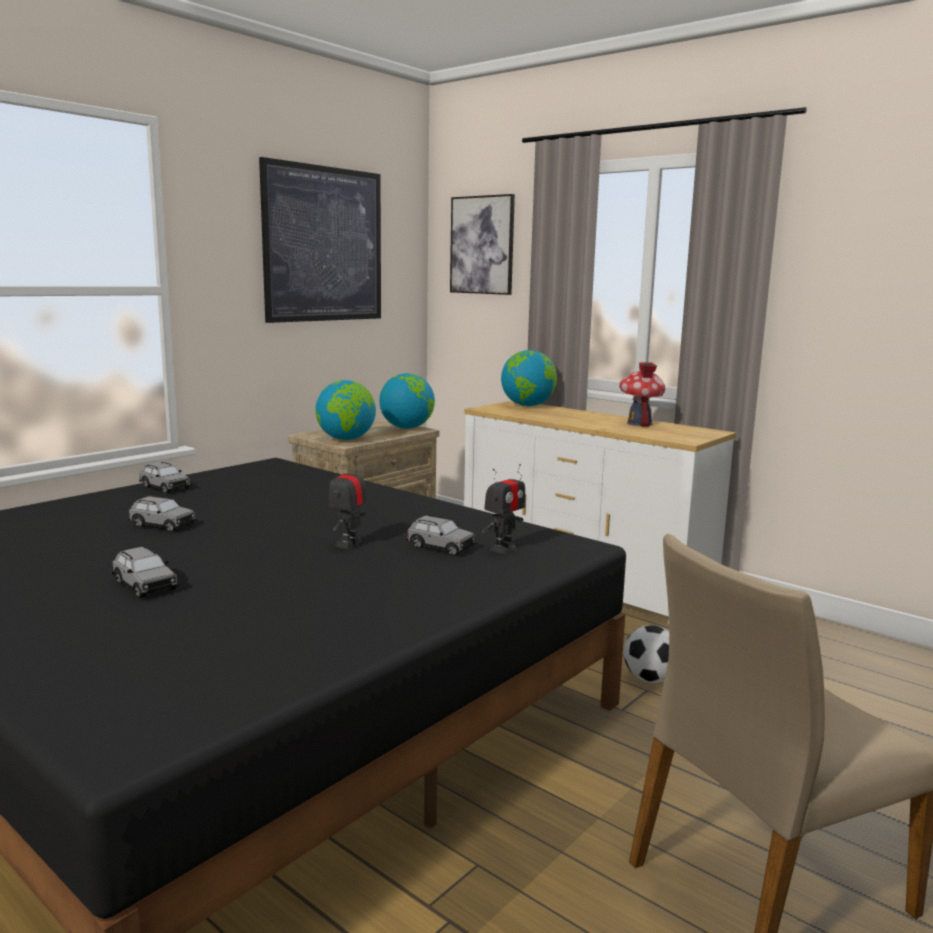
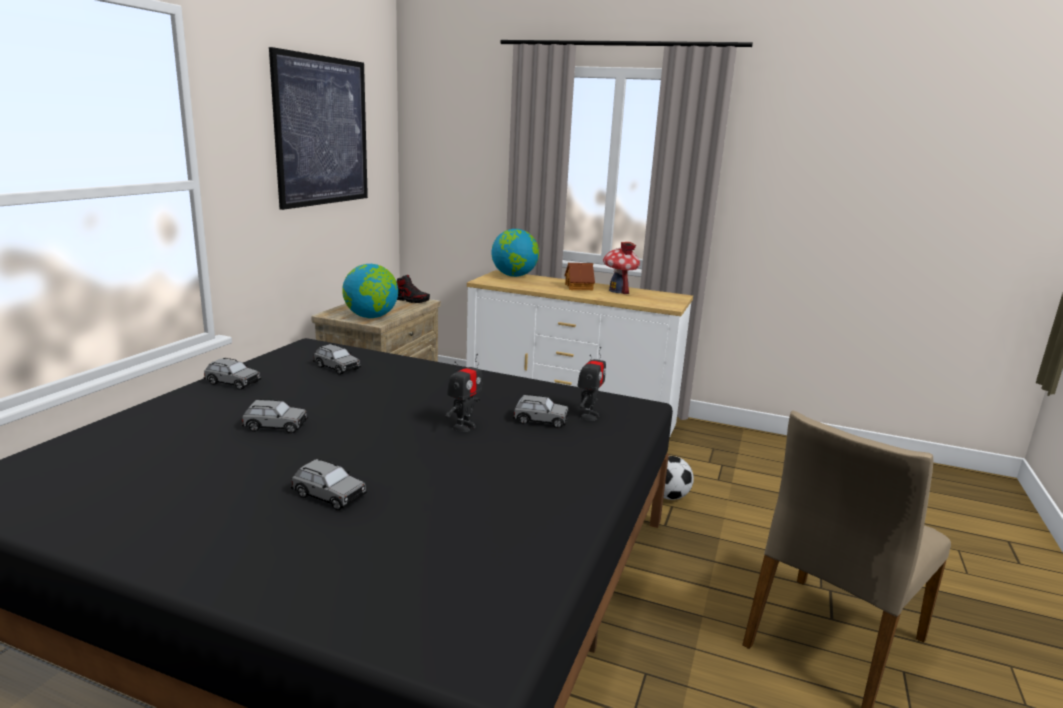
camera: 20 degrees left, 5 degrees up
toy robot [329,456,367,549] -> toy robot turned 150 degrees counterclockwise [446,354,482,432]
globe [379,373,435,429] -> shoe [397,275,430,303]
picture [450,194,515,295] -> none
none -> grey toy car [313,344,361,375]
none -> toy house [564,263,595,290]

